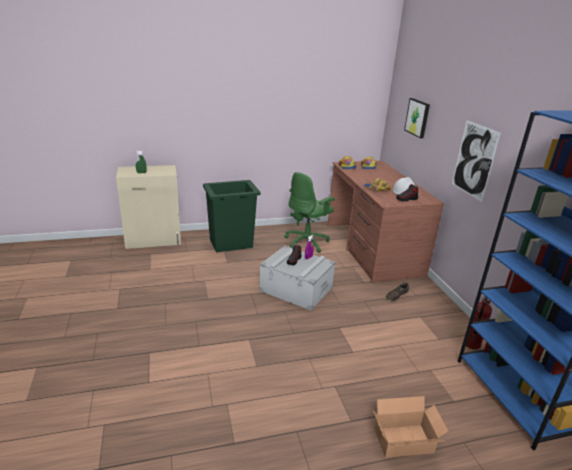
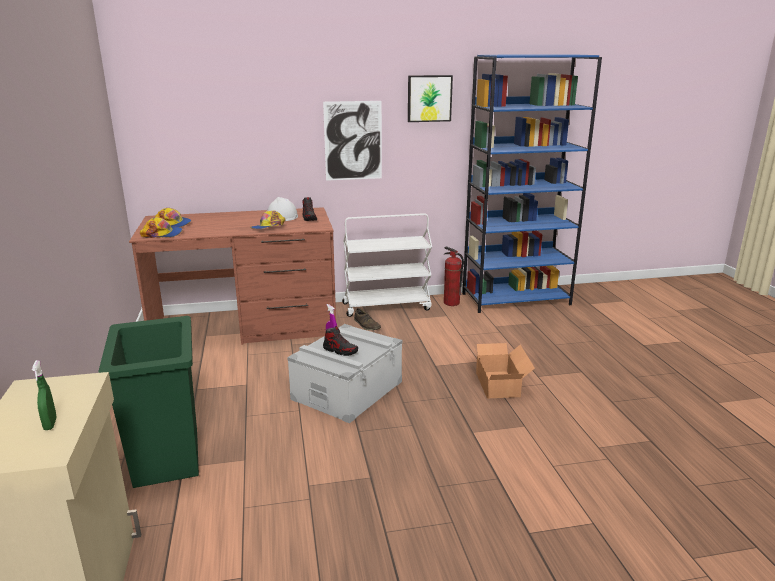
camera: 85 degrees left, 5 degrees down
green office chair [284,172,335,253] -> none
cardboard box [373,396,448,458] -> cardboard box moved to [473,343,535,399]
picture [404,98,430,138] -> picture moved to [408,75,453,122]
none -> white cart [342,213,432,317]

